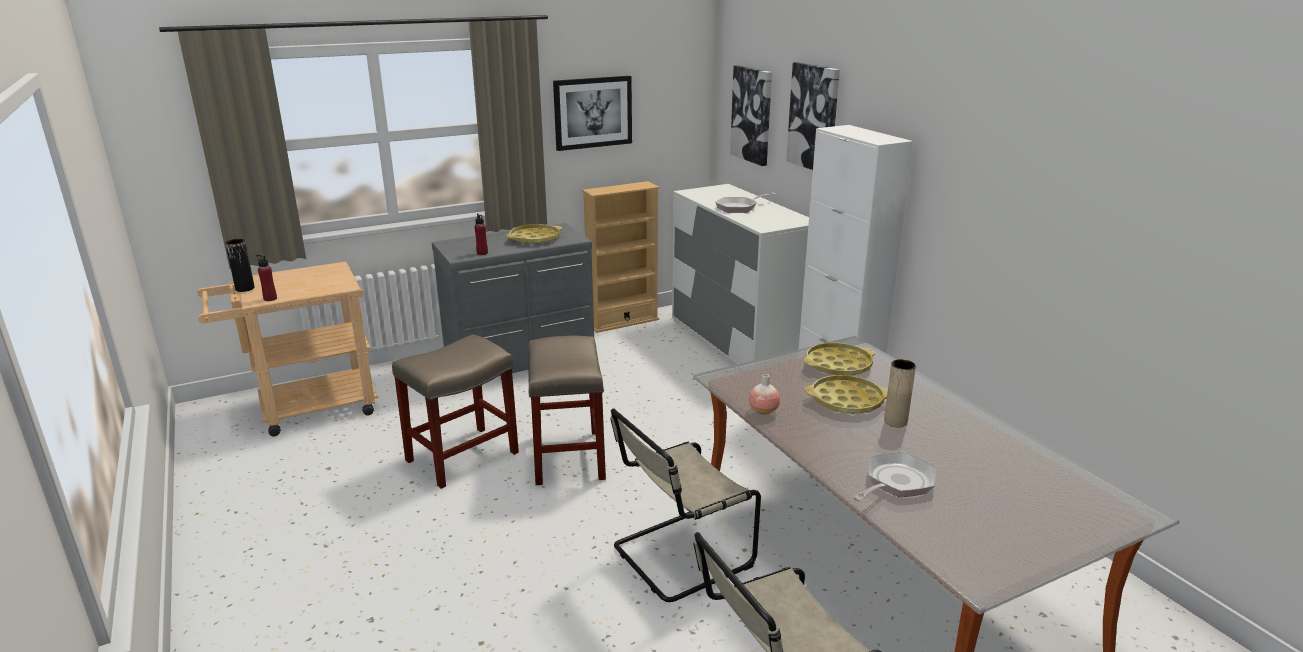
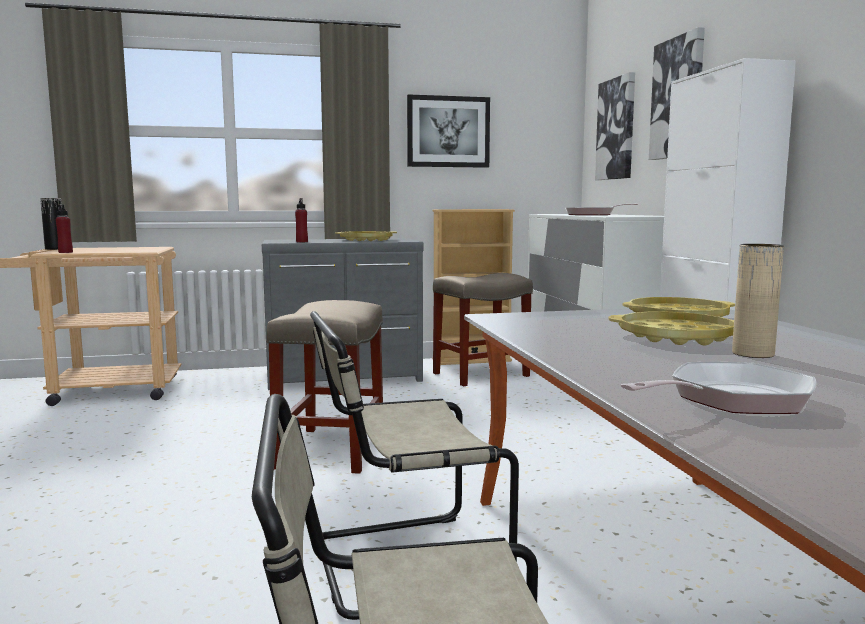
camera: 15 degrees right, 15 degrees down
beige stool [392,334,519,489] -> beige stool moved to [433,273,533,387]
vase [749,374,780,415] -> none

